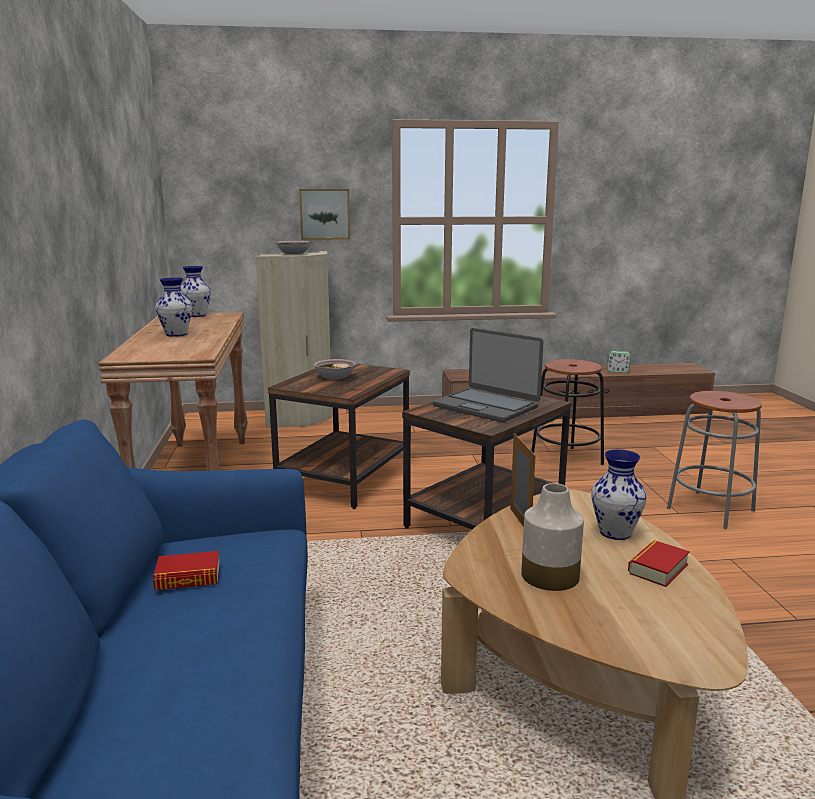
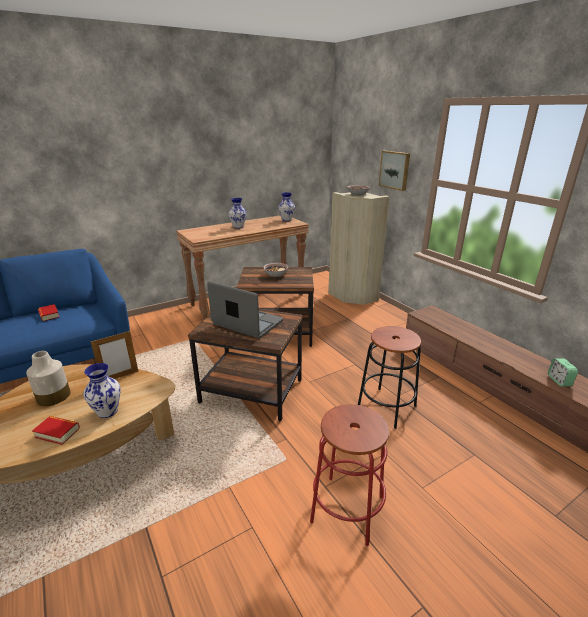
camera: 65 degrees right, 10 degrees up
laptop [432,328,544,423] -> laptop turned 105 degrees clockwise [207,281,283,339]
grey stool [667,391,762,529] -> red stool [310,404,389,546]

